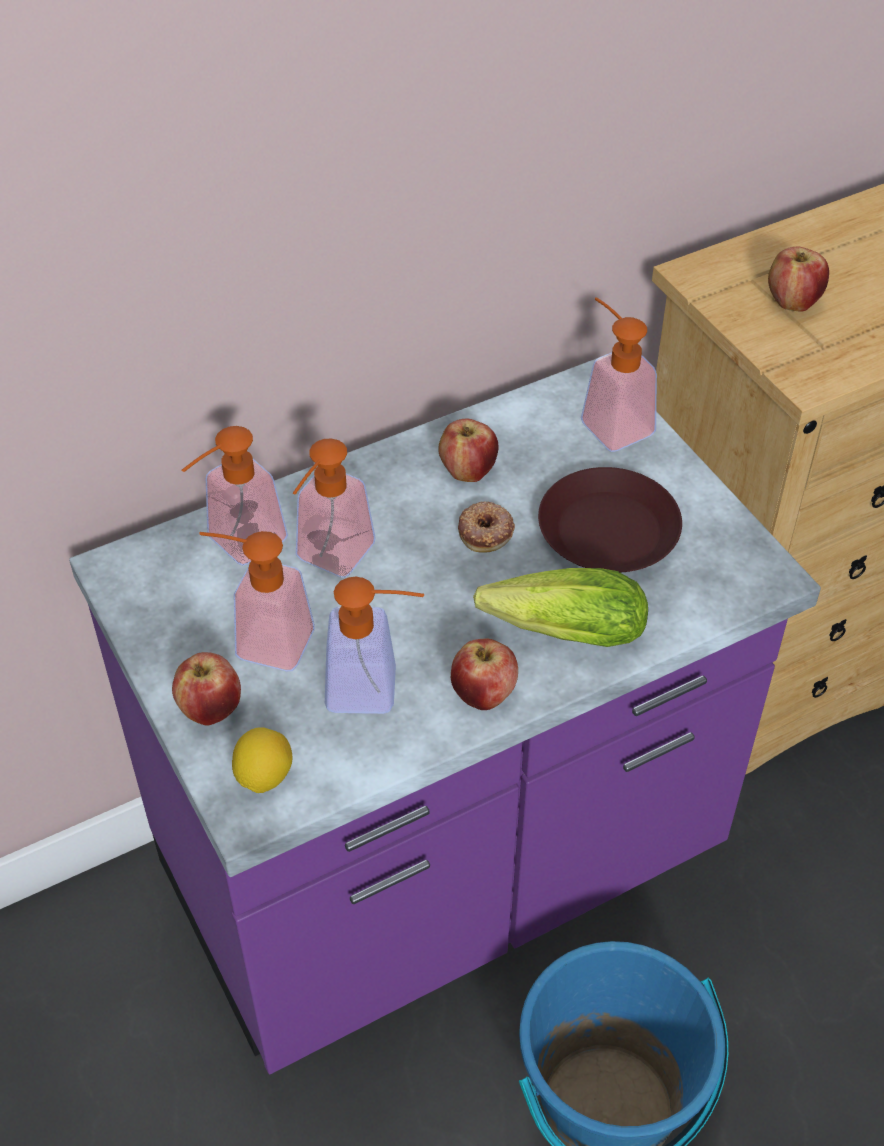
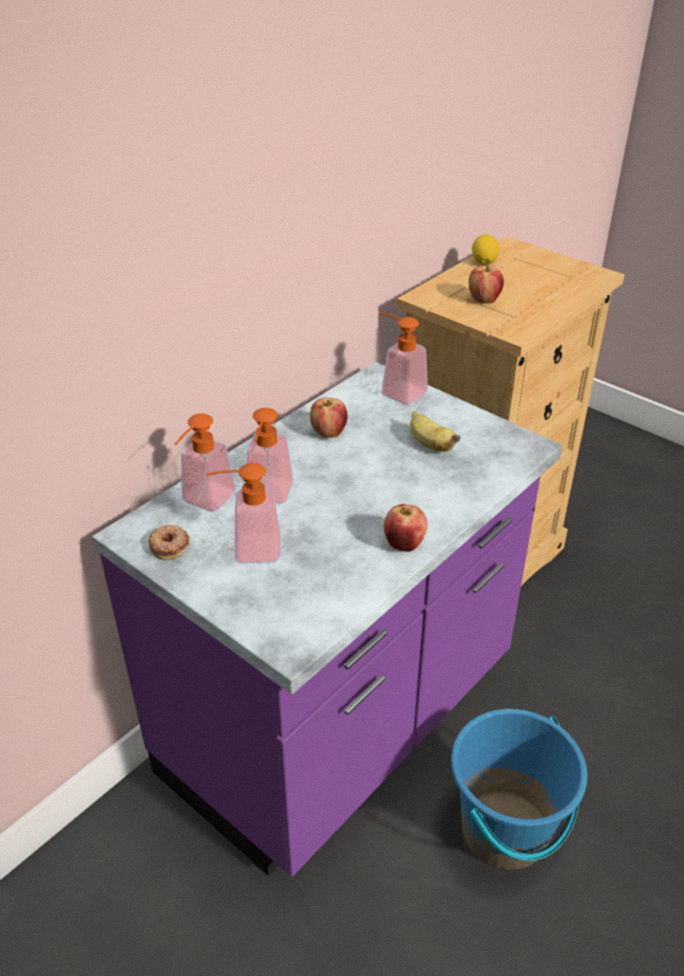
camera: 20 degrees left, 10 degrees down
apple [172,652,241,726] -> none
lemon [232,727,292,793] -> lemon moved to [472,234,499,265]
soap dispenser [325,577,424,714] -> none
donut [458,501,515,553] -> donut moved to [148,525,190,560]
lettuce [473,568,648,647] -> none
brown plate [538,467,682,572] -> banana [410,411,460,452]

